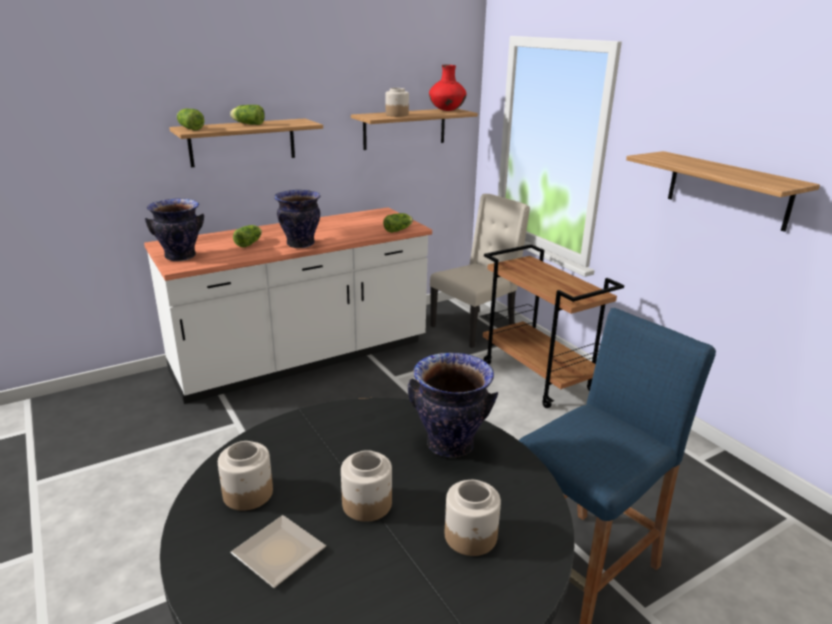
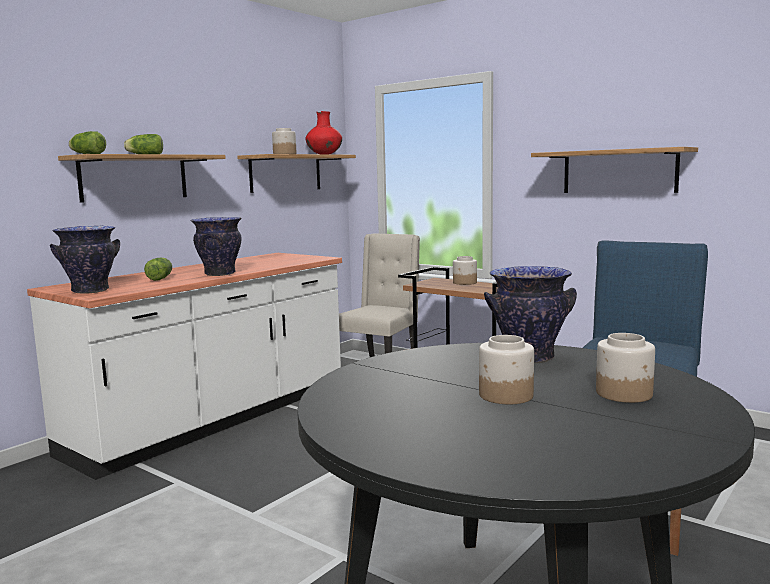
camera: 20 degrees left, 15 degrees down
jar [218,441,273,511] -> jar moved to [453,256,477,285]
plate [230,515,326,588] -> none
lettuce [383,213,413,233] -> none

